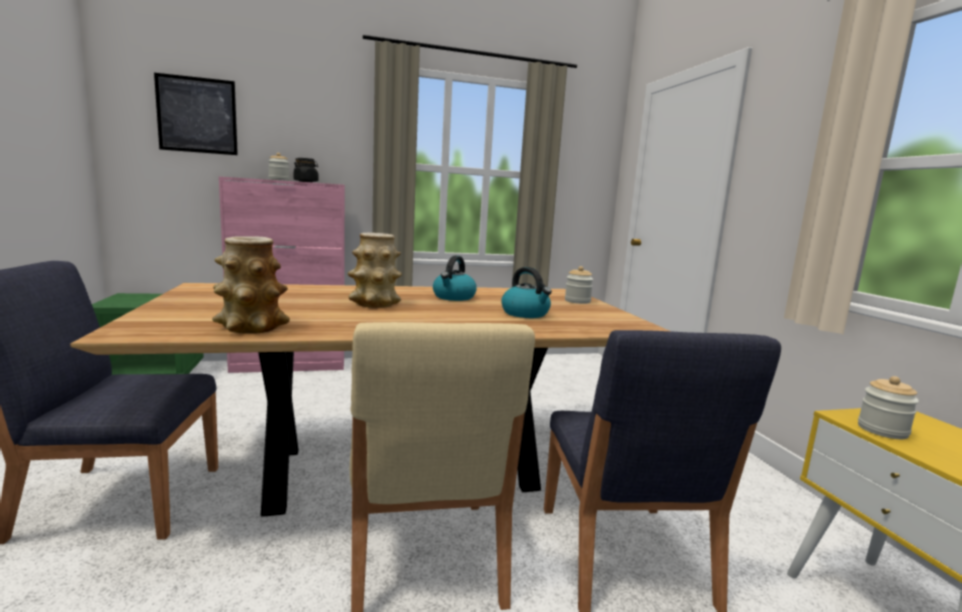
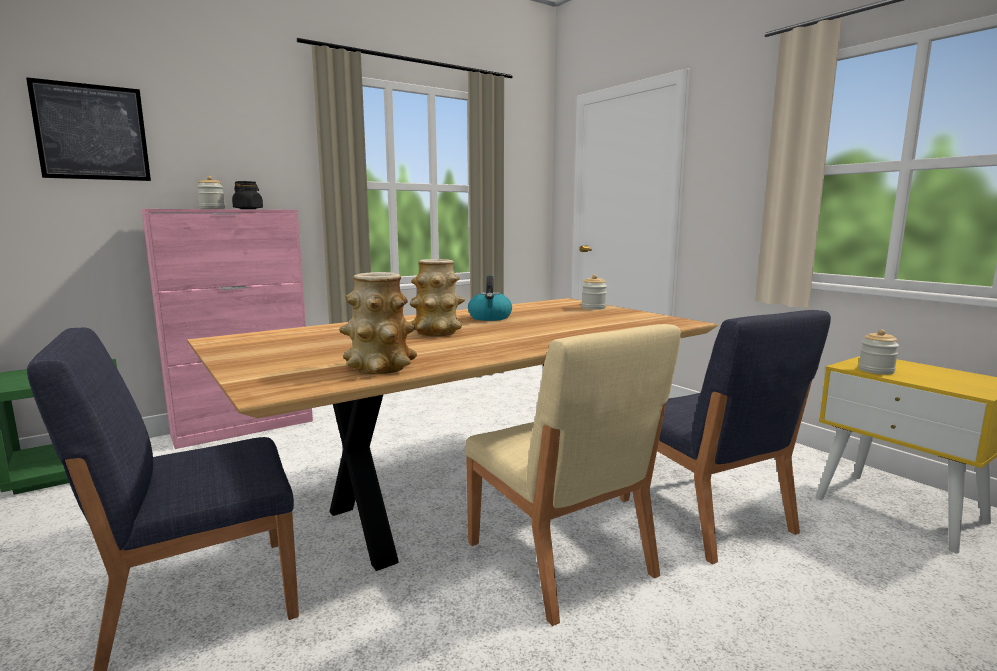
camera: 20 degrees left, 0 degrees up
kettle [501,267,552,318] -> none

